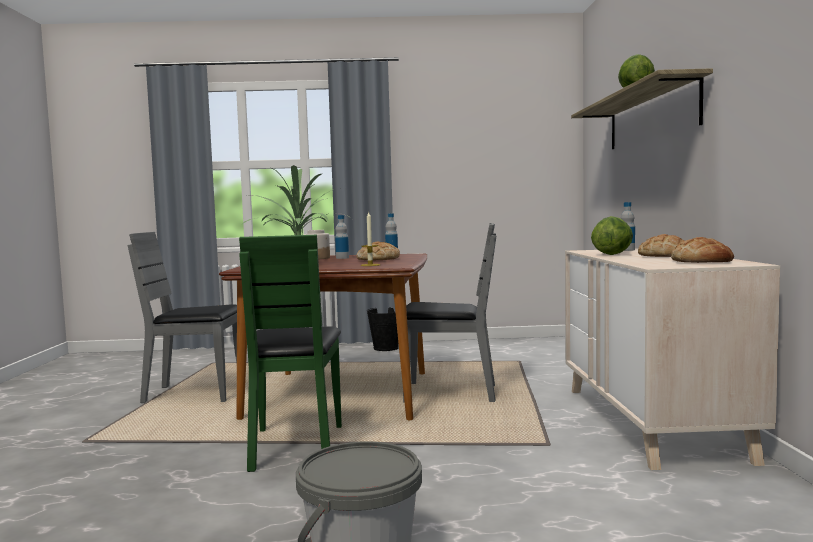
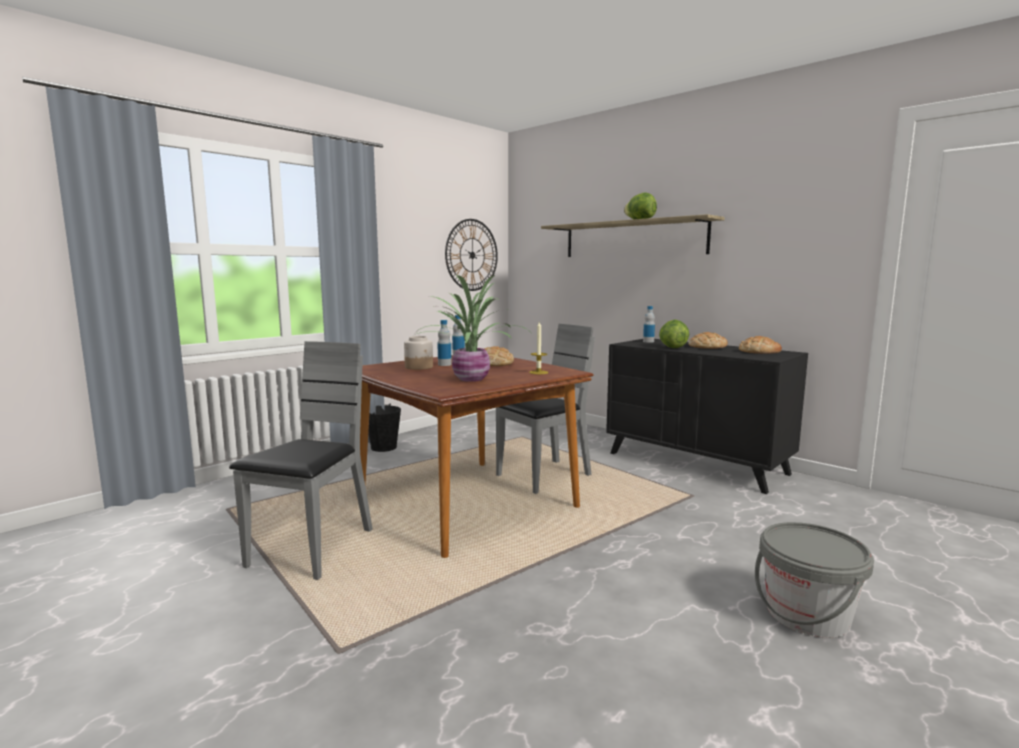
camera: 45 degrees left, 5 degrees up
grey chair [128,232,237,403] -> grey chair turned 150 degrees clockwise [229,341,373,580]
green chair [239,235,342,472] -> none
beige dresser [565,249,780,470] -> black dresser [606,339,808,494]
none -> wall clock [445,219,498,291]

